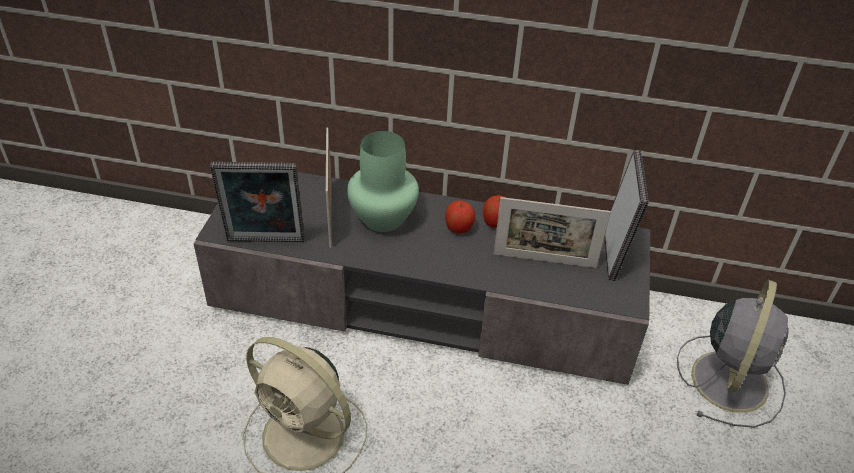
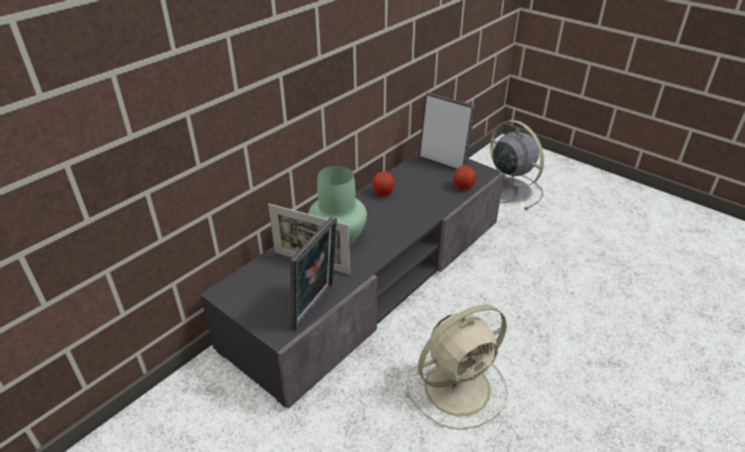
camera: 60 degrees left, 5 degrees down
apple [445,200,475,234] -> apple moved to [453,166,476,190]
picture frame [494,197,611,268] -> none

